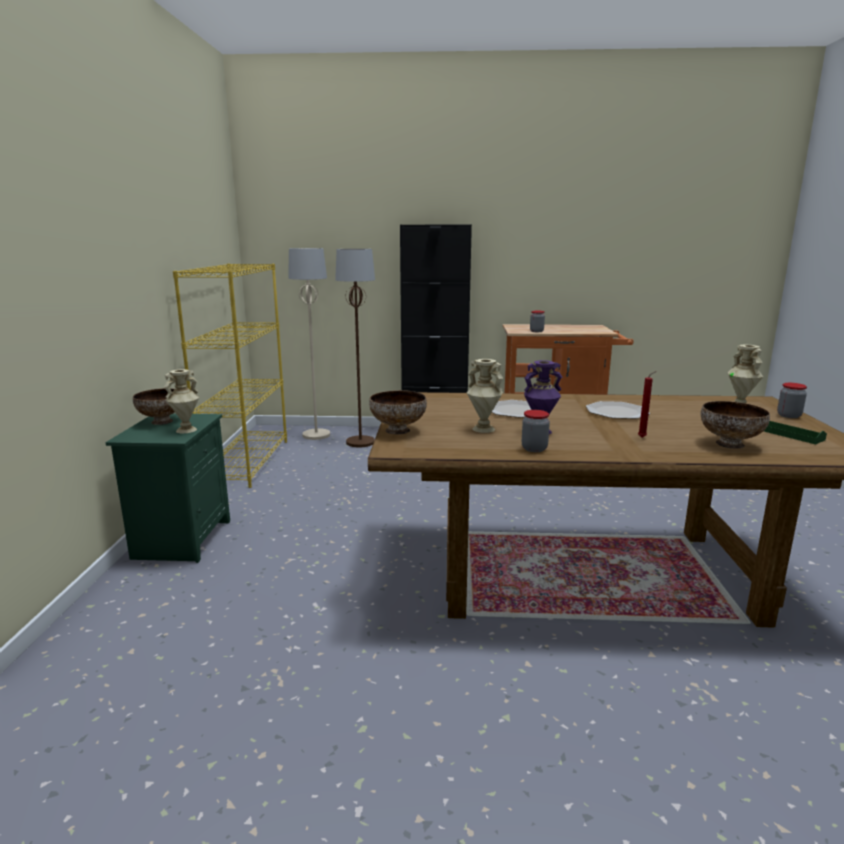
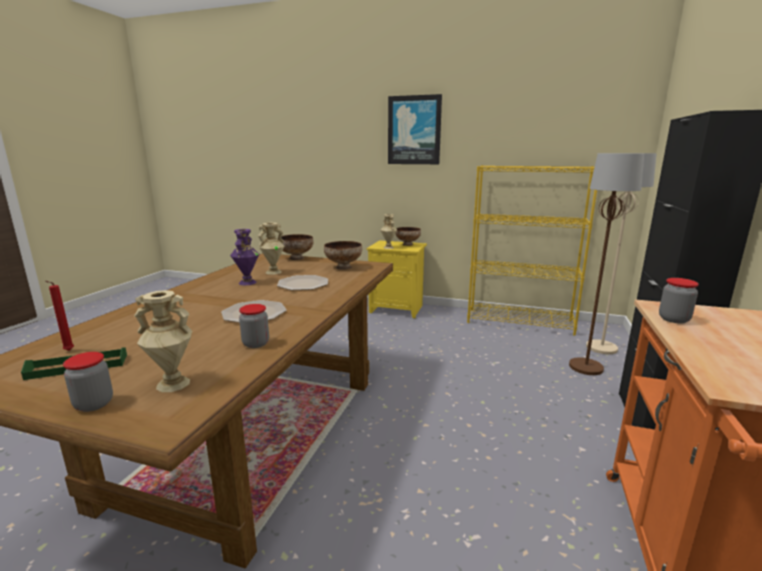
camera: 105 degrees right, 0 degrees up
green nightstand [105,414,230,563] -> yellow nightstand [367,240,427,318]
jar [522,410,550,452] -> jar moved to [239,304,269,348]
red candle [638,371,656,438] -> red candle moved to [45,281,74,351]
bowl [701,401,770,449] -> bowl moved to [324,241,362,270]
none -> picture [388,94,442,164]

